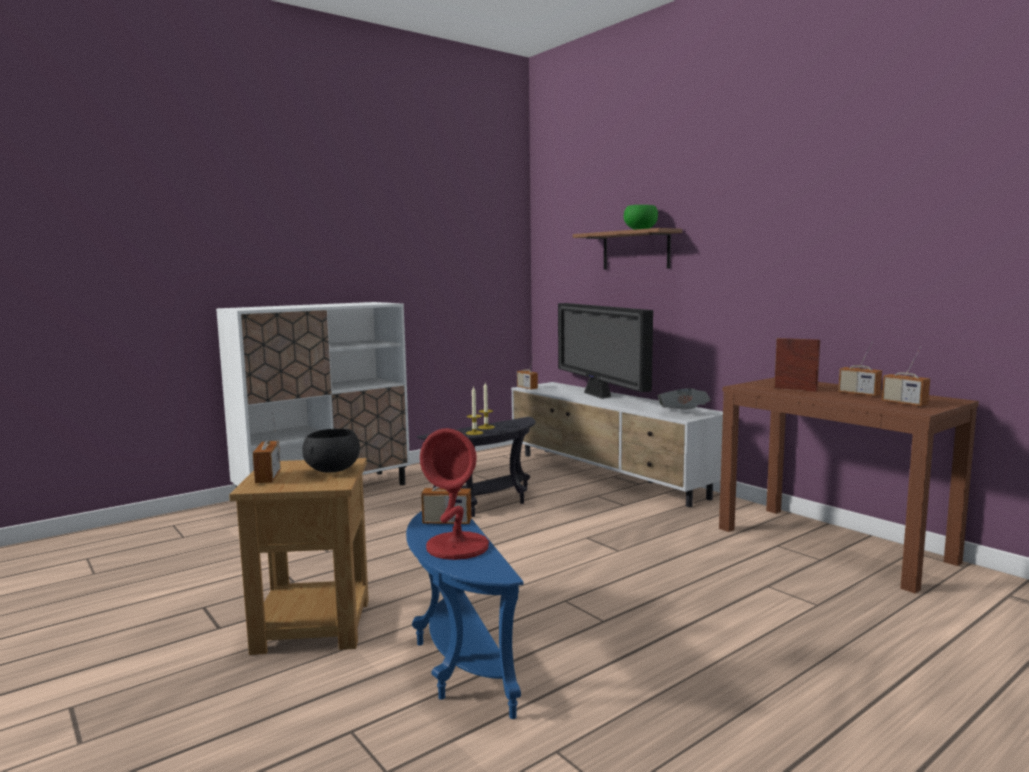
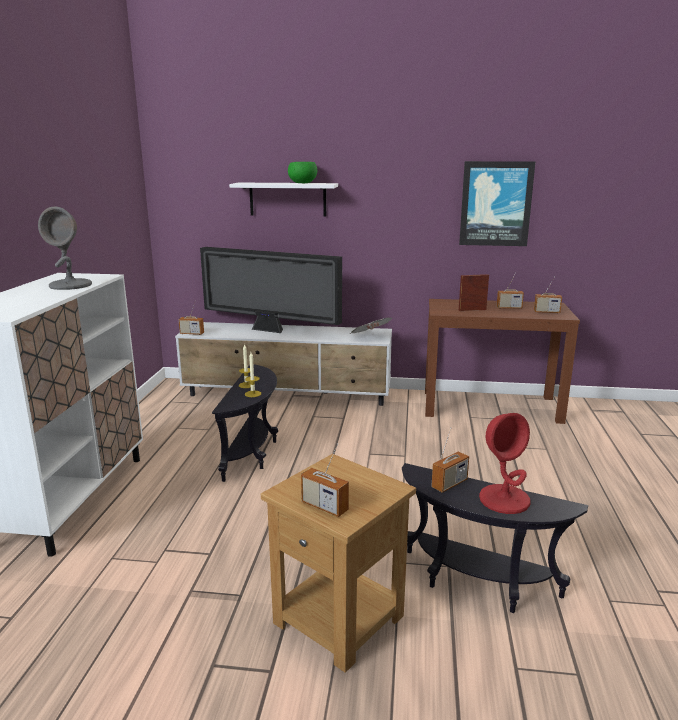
camera: 45 degrees left, 10 degrees up
black bowl [302,429,360,472] -> none
blue side table [406,511,524,719] -> black side table [402,463,588,613]
brown shelf [573,228,682,269] -> white shelf [229,183,338,217]
none -> grey table lamp [38,206,92,290]
none -> picture [459,161,535,246]

